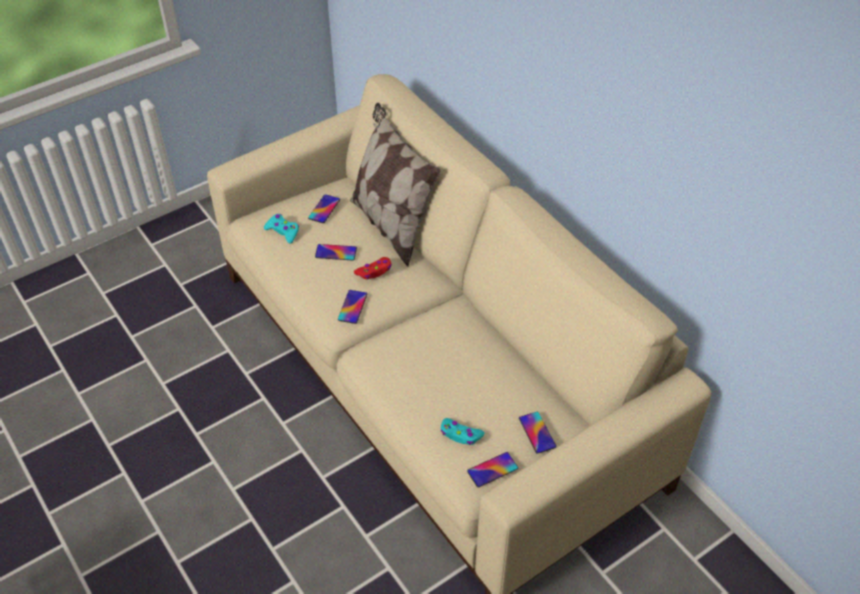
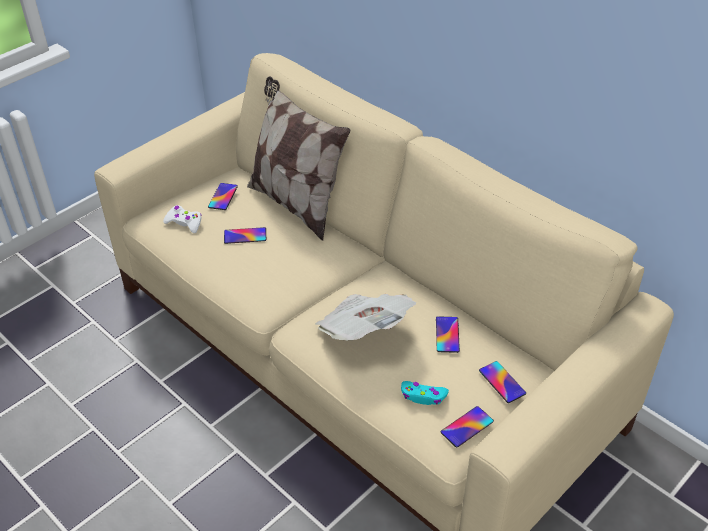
camera: 10 degrees left, 5 degrees down
turquoise game controller [264,214,299,244] -> white game controller [163,205,202,233]
phone [338,290,368,324] -> phone moved to [436,316,460,353]
red game controller [354,257,392,279] -> none
none -> newspaper [315,294,416,340]

